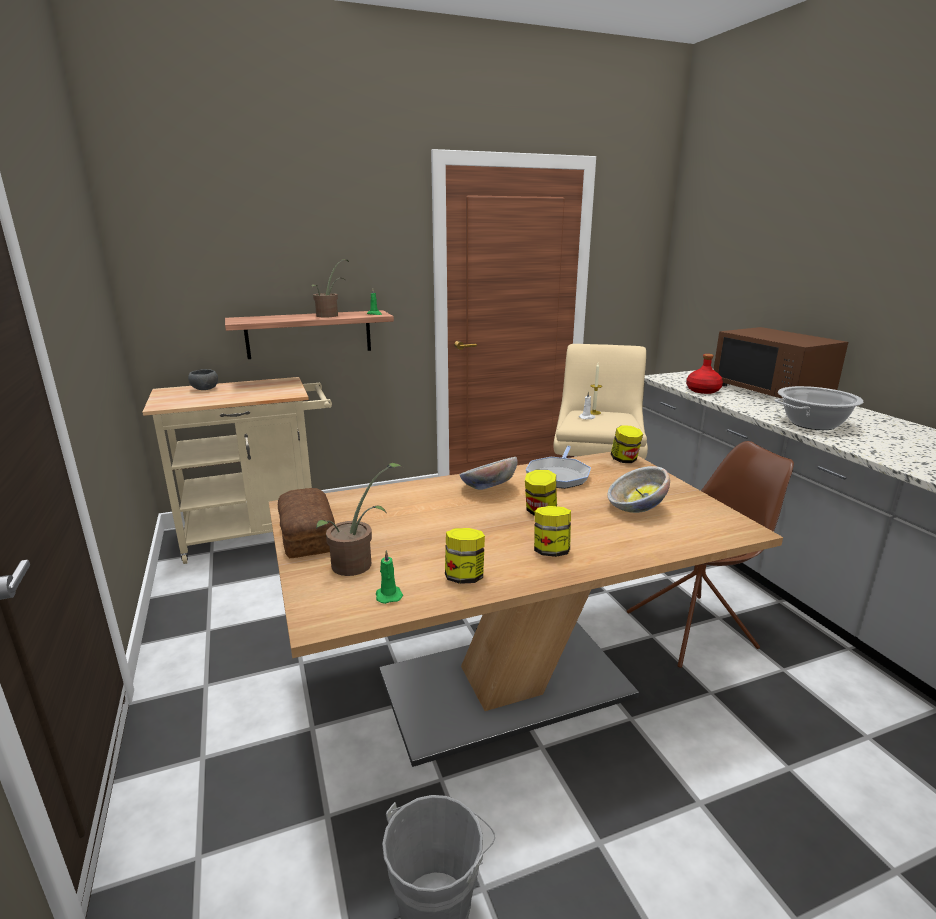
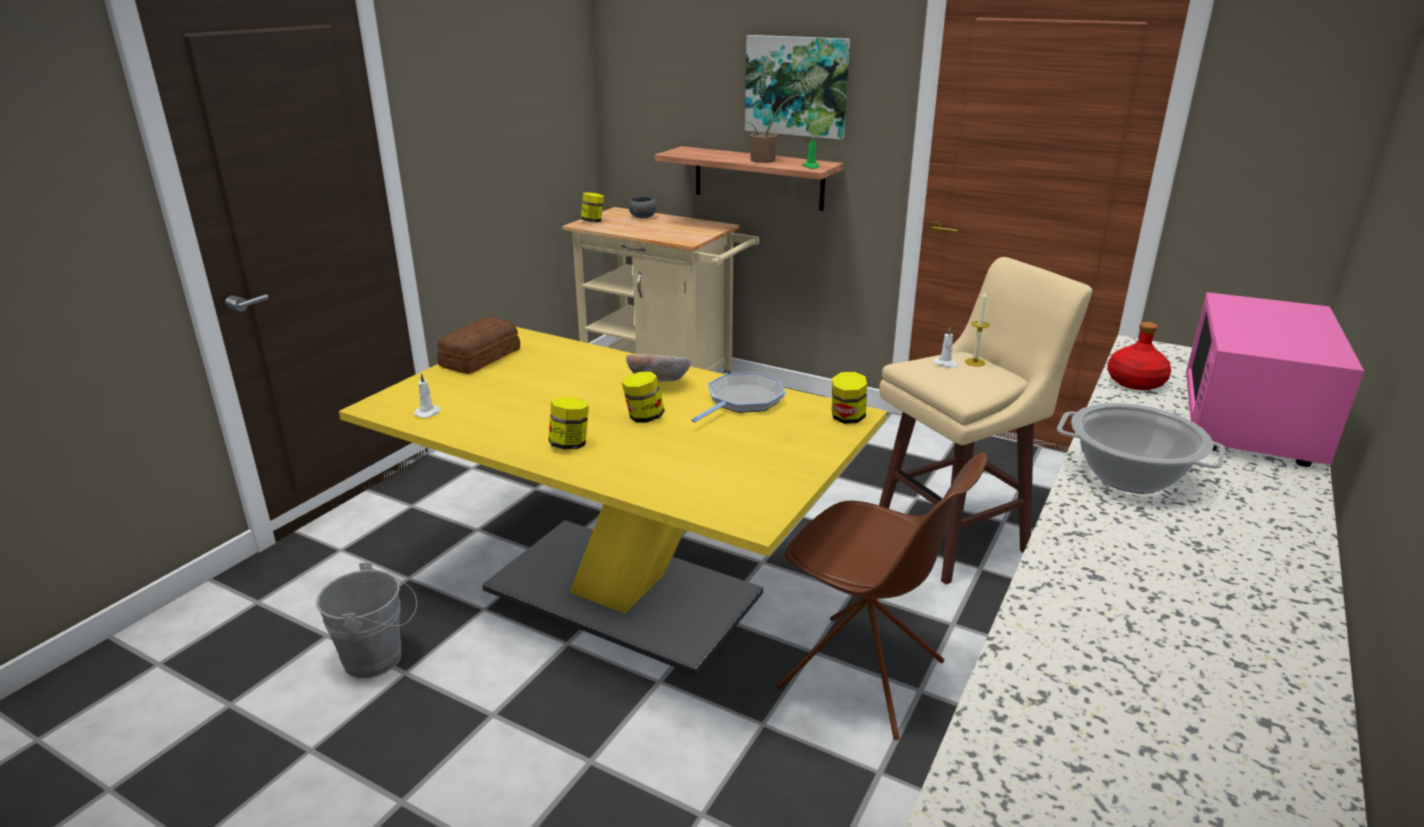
camera: 50 degrees right, 5 degrees up
brown dining table [269,452,783,767] -> yellow dining table [339,327,887,676]
potted plant [316,463,403,576] -> none
green candle [376,550,403,604] -> white candle [414,372,441,418]
jar [445,528,485,584] -> jar moved to [581,192,604,222]
frying pan [526,446,591,489] -> frying pan turned 150 degrees clockwise [691,372,786,422]
bowl [607,466,670,513] -> none
brown microwave [713,327,848,399] -> pink microwave [1186,292,1364,467]
none -> picture [745,35,850,139]

